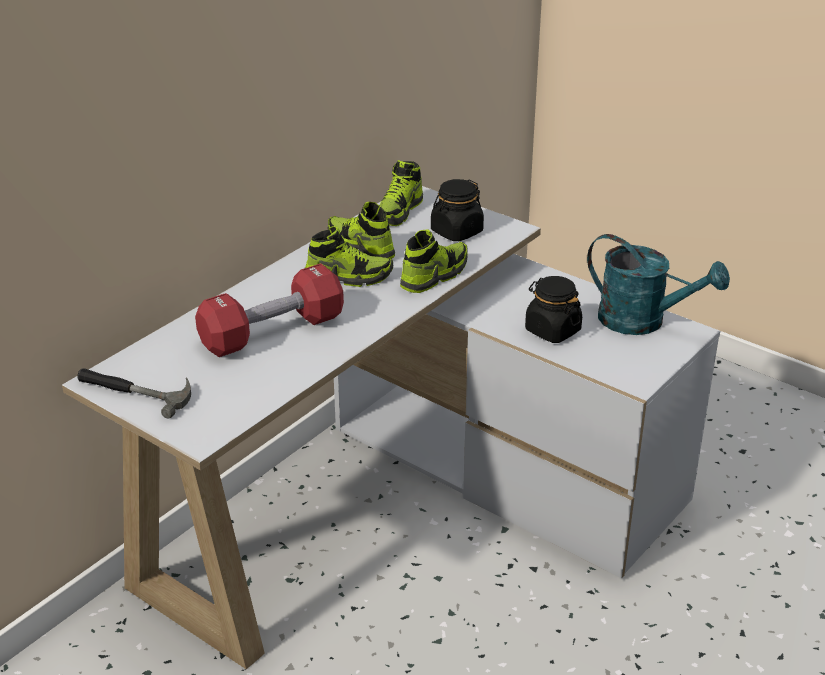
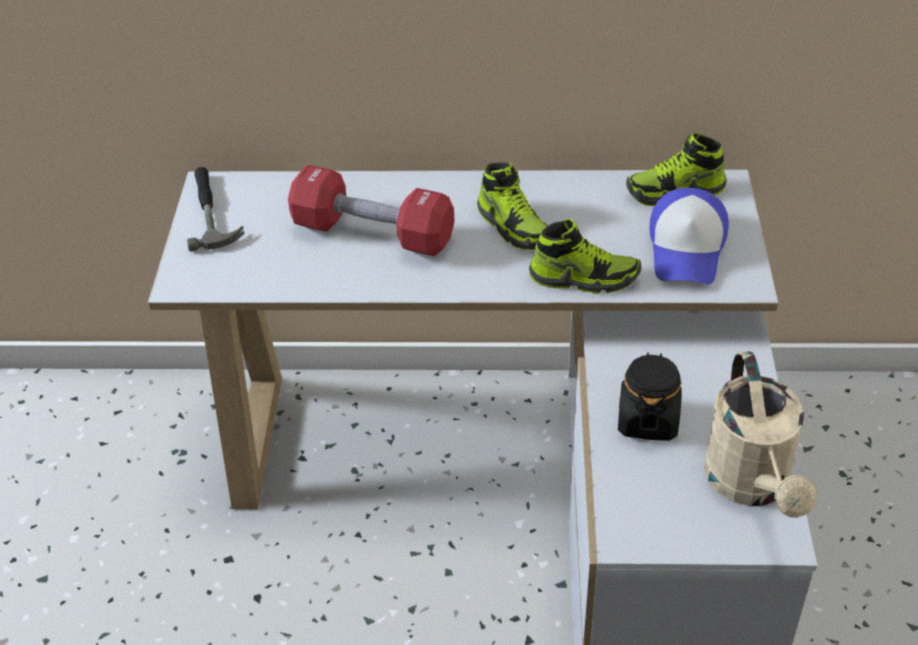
camera: 55 degrees right, 10 degrees up
shoe [327,202,395,259] -> none
black jar [431,179,484,241] -> cap [650,188,729,285]
turquoise watering can [587,234,730,335] -> beige watering can [704,351,818,518]

